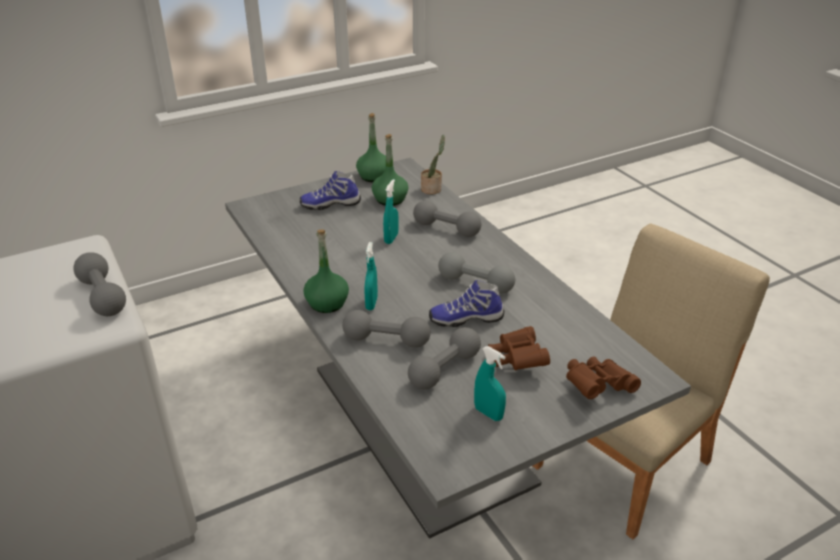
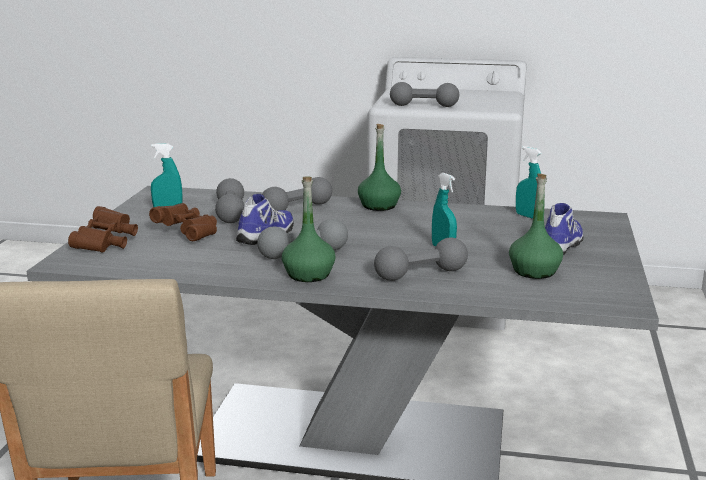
camera: 130 degrees right, 15 degrees down
green bottle [356,113,386,182] -> green bottle moved to [282,177,336,282]
turquoise spray bottle [365,242,378,310] -> turquoise spray bottle moved to [516,146,542,219]
potted plant [421,135,445,195] -> none

